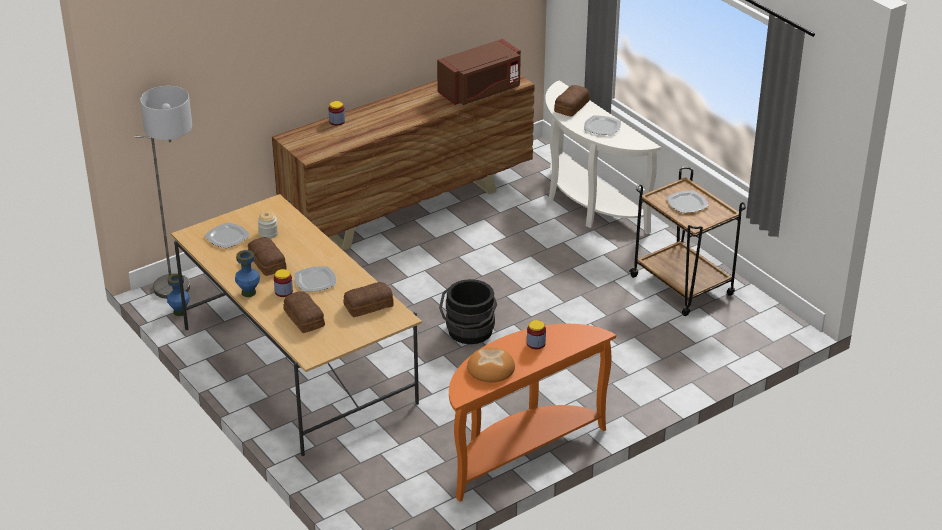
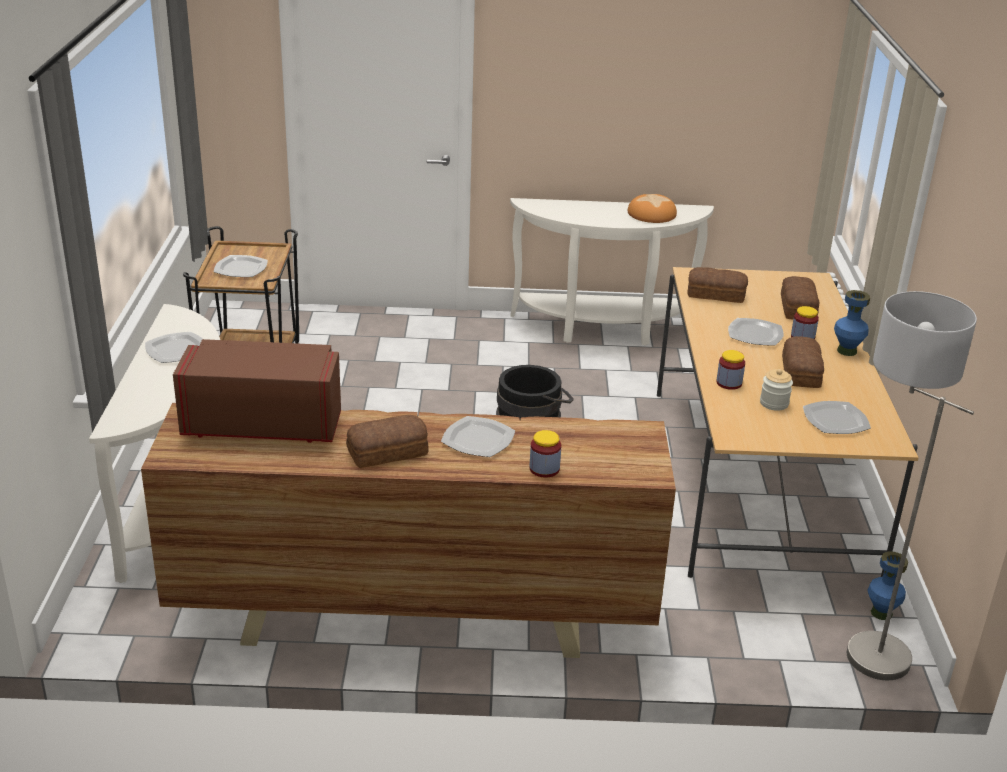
camera: 145 degrees left, 5 degrees down
orange console table [449,324,616,502] -> white console table [510,198,714,345]
jar [527,320,546,349] -> jar moved to [716,350,745,390]
bread [554,85,590,117] -> bread moved to [346,415,429,468]
none -> plate [441,416,515,457]

